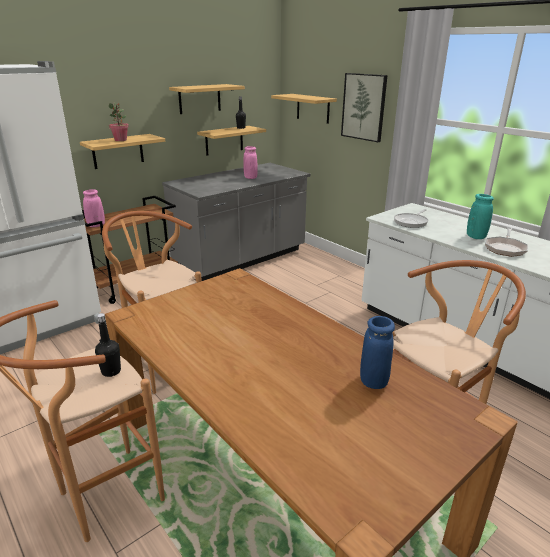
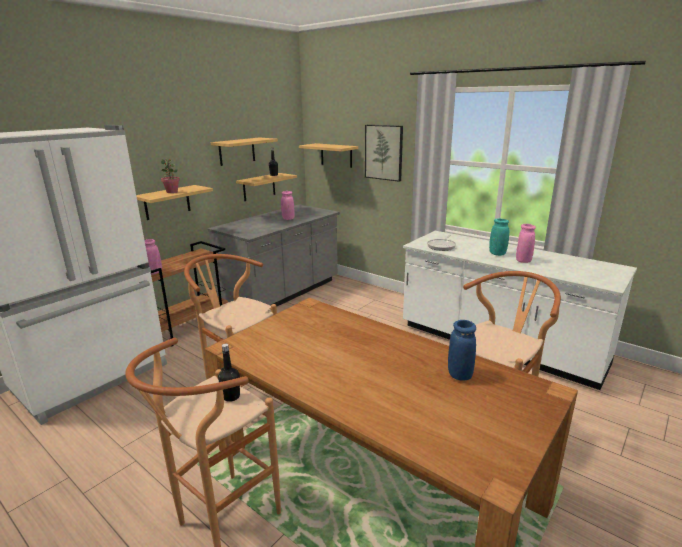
camera: 10 degrees left, 5 degrees down
frying pan [485,226,528,257] -> pink vase [516,224,536,263]

